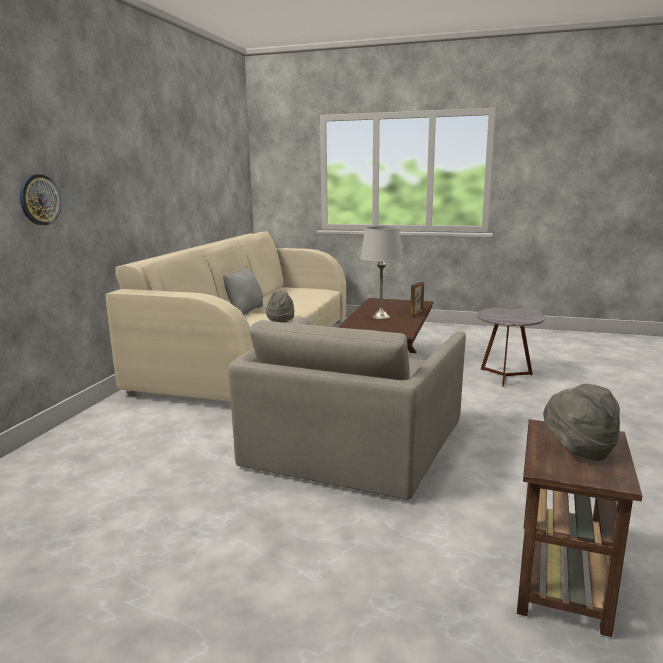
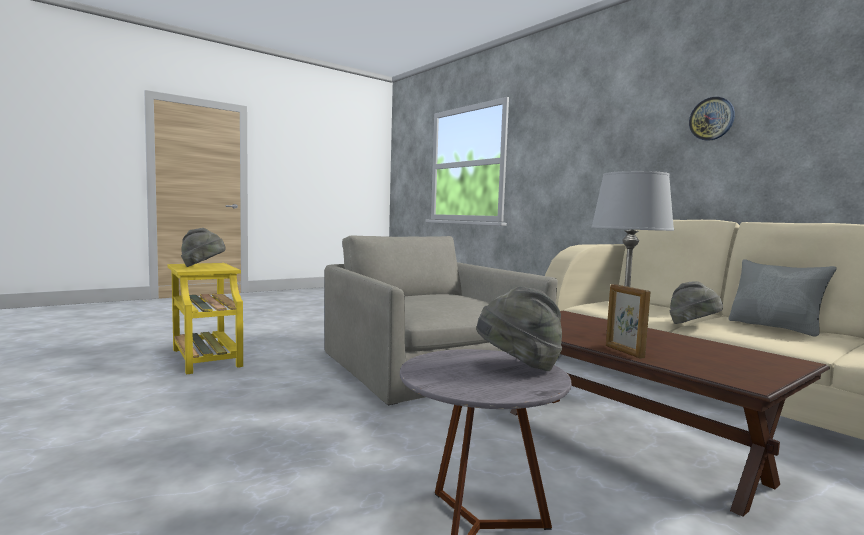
camera: 125 degrees right, 10 degrees down
wall clock [20,174,61,225] -> wall clock moved to [689,97,735,141]
brown side table [517,419,642,637] -> yellow side table [168,263,243,374]
none -> grey hat [477,286,562,371]

